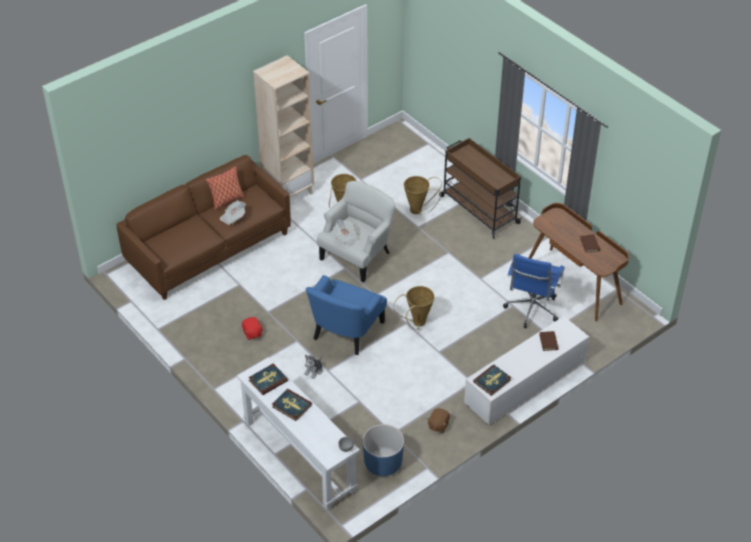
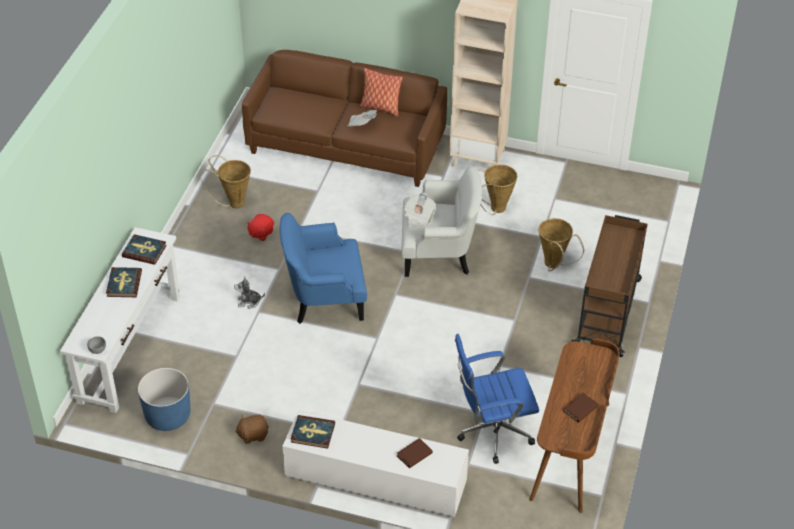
camera: 55 degrees right, 0 degrees up
basket [393,286,434,330] -> basket moved to [200,155,251,209]

